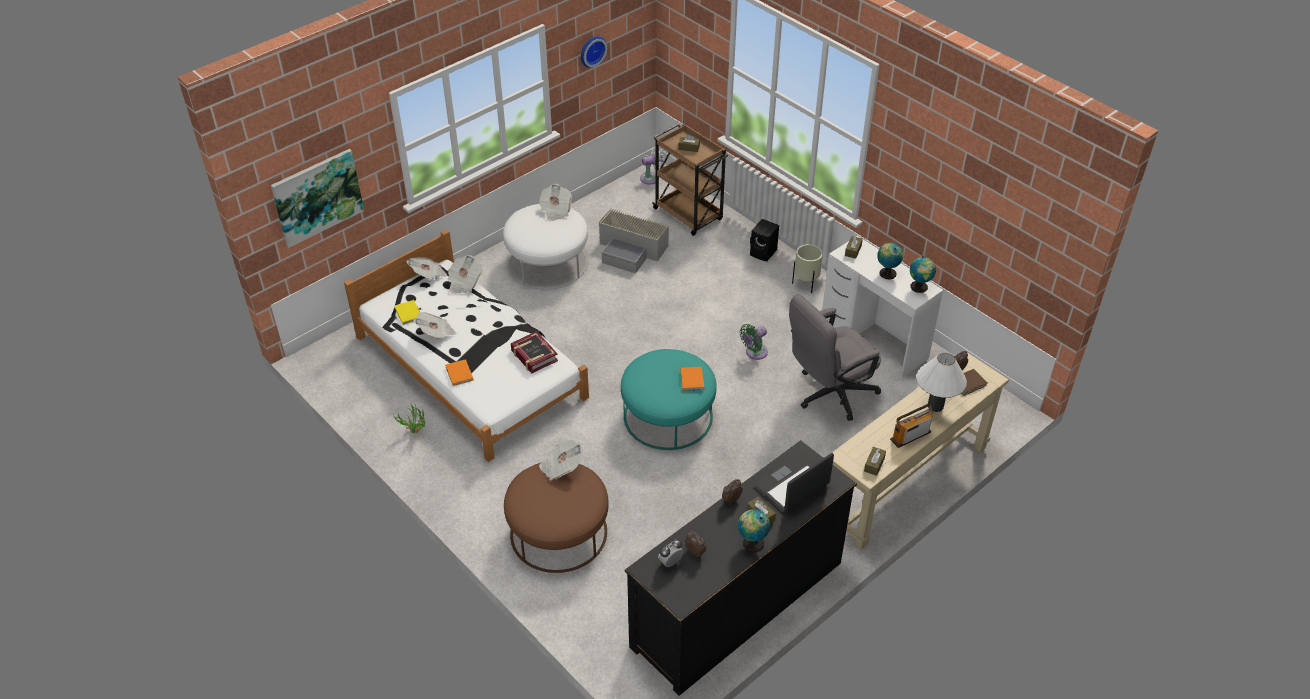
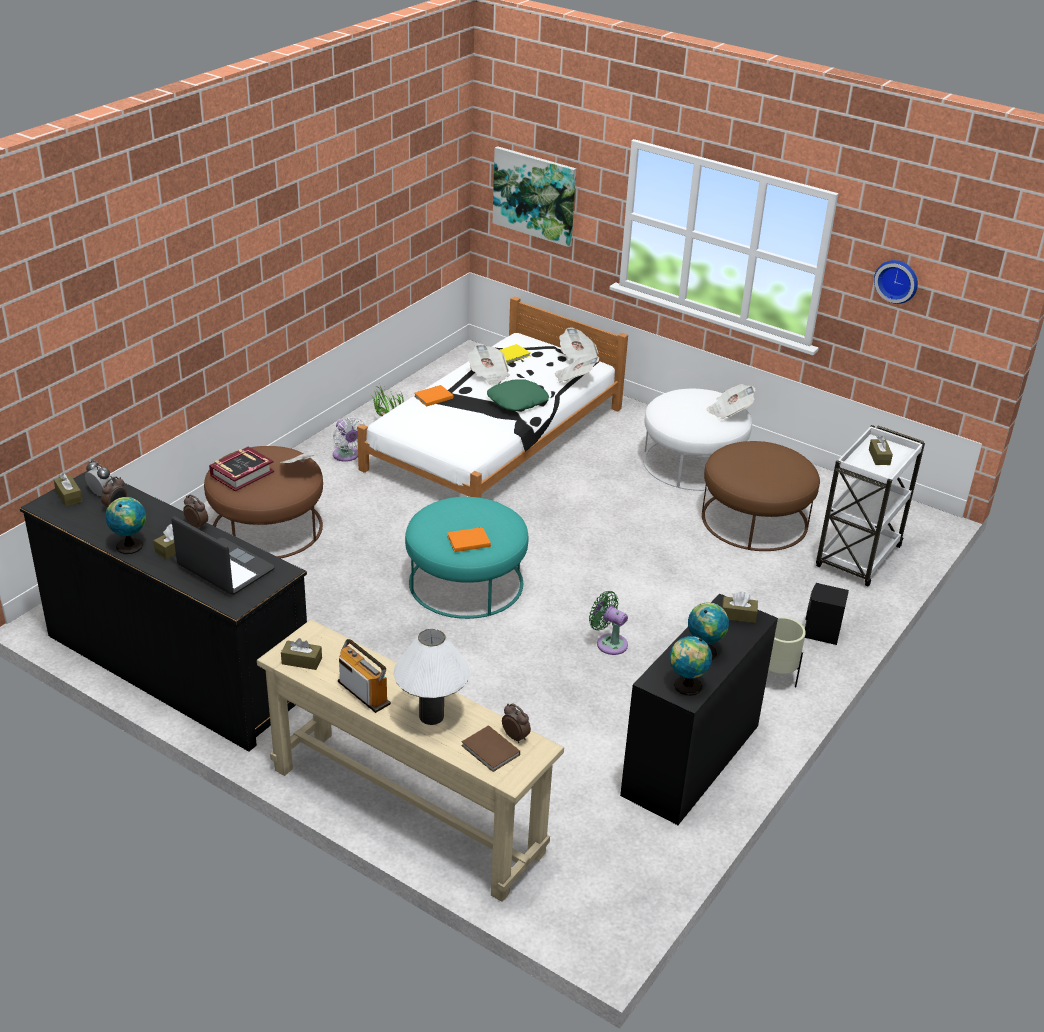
camera: 75 degrees right, 10 degrees down
book [511,331,558,373] -> book moved to [209,446,274,491]
grey storage box [599,209,669,273] -> brown ottoman [702,441,820,551]
white fan [640,147,664,185] -> white fan moved to [333,417,365,462]
brown cart [652,123,728,236] -> white cart [816,425,925,586]
grey office chair [789,295,881,421] -> none
white desk [822,236,943,378] -> black desk [620,593,778,825]
none -> brown tissue box [54,473,83,506]
none -> green pillow [487,379,549,411]

